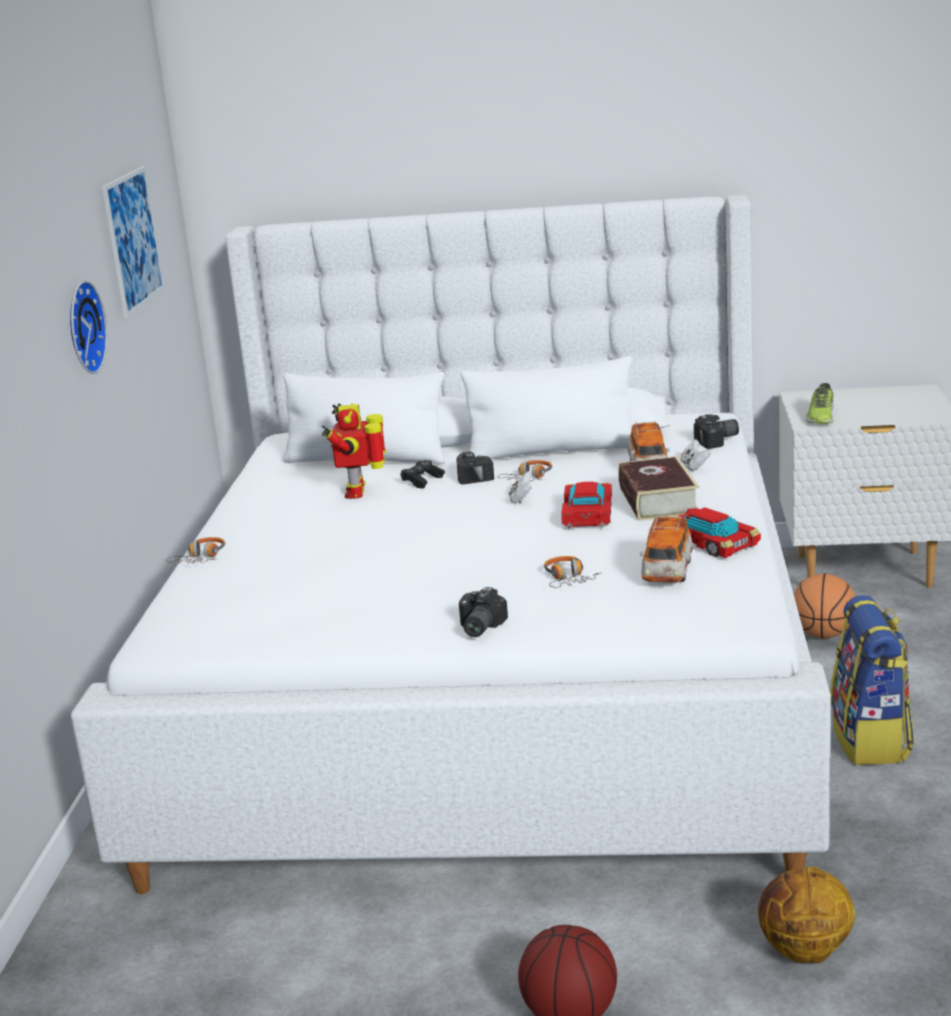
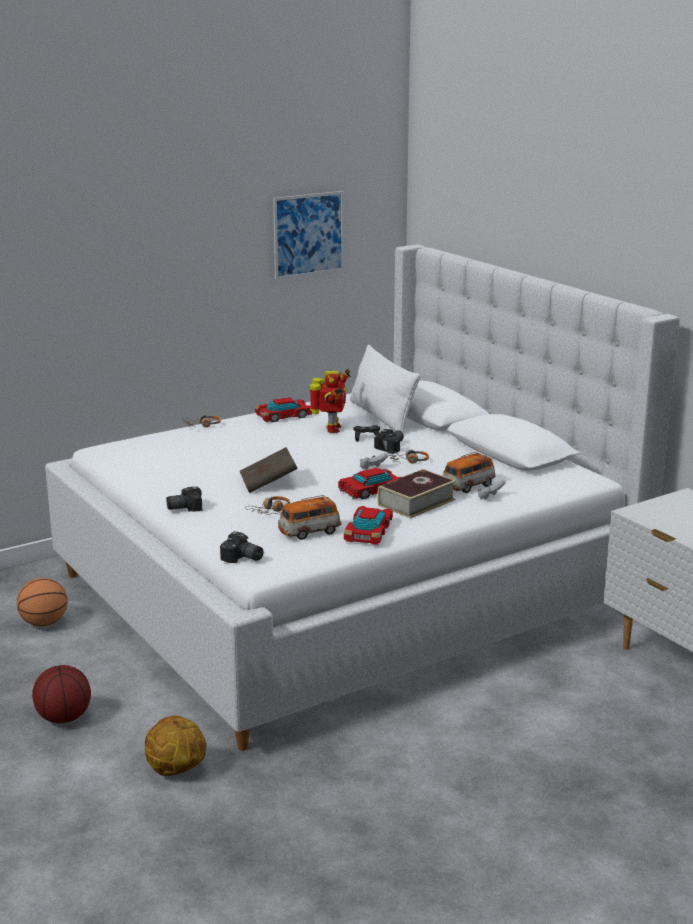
camera: 50 degrees right, 0 degrees up
wall clock [70,281,108,374] -> none
toy robot [321,403,386,499] -> toy robot turned 135 degrees clockwise [310,369,351,433]
white pillow [461,356,633,459] -> none
camera [694,415,739,449] -> camera moved to [220,531,264,563]
basketball [794,573,855,638] -> basketball moved to [16,578,68,626]
shoe [806,383,834,424] -> none
backpack [830,595,915,765] -> none
none -> brown book [240,447,298,493]
none -> toy car [255,397,312,422]

